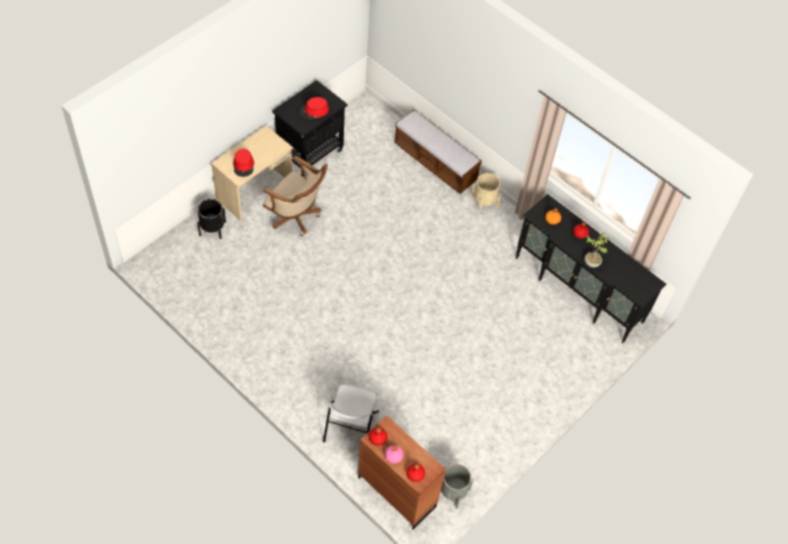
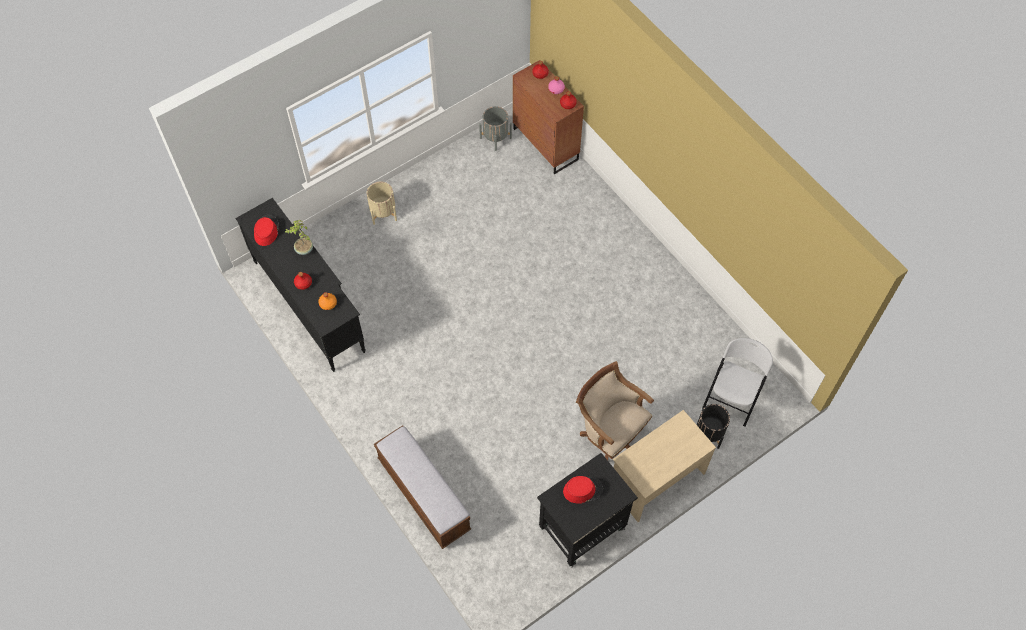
camera: 165 degrees left, 5 degrees up
red hat [233,149,254,177] -> red hat moved to [254,215,279,246]
white chair [323,385,379,442] -> white chair moved to [702,338,773,427]
beige planter [470,173,501,213] -> beige planter moved to [366,182,397,225]

